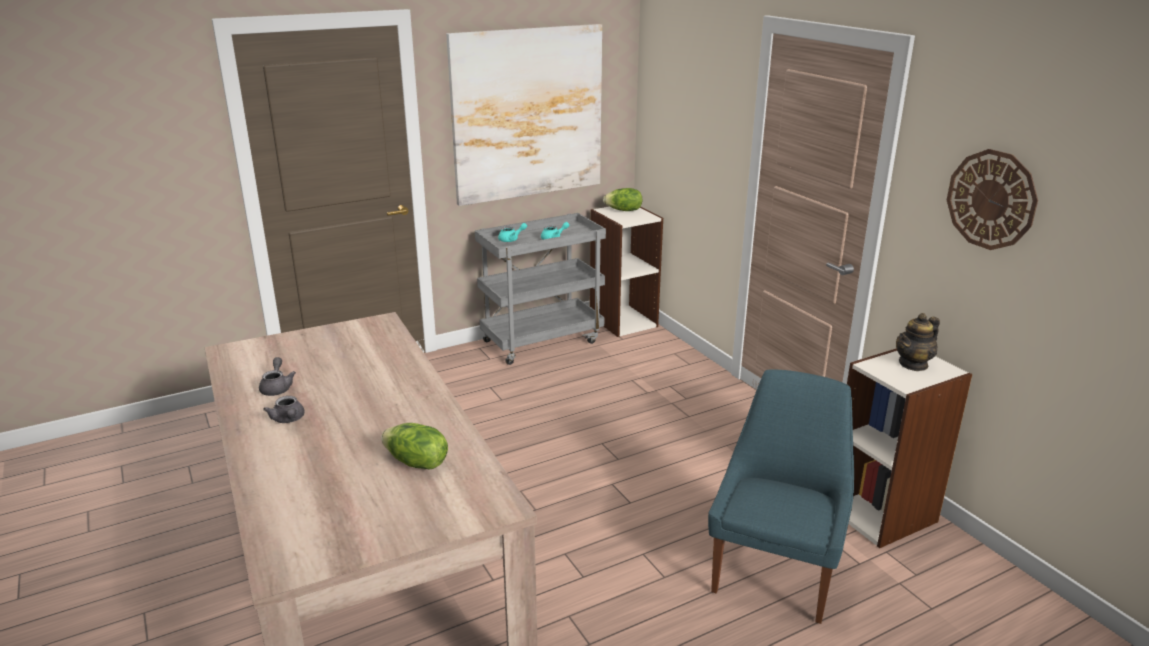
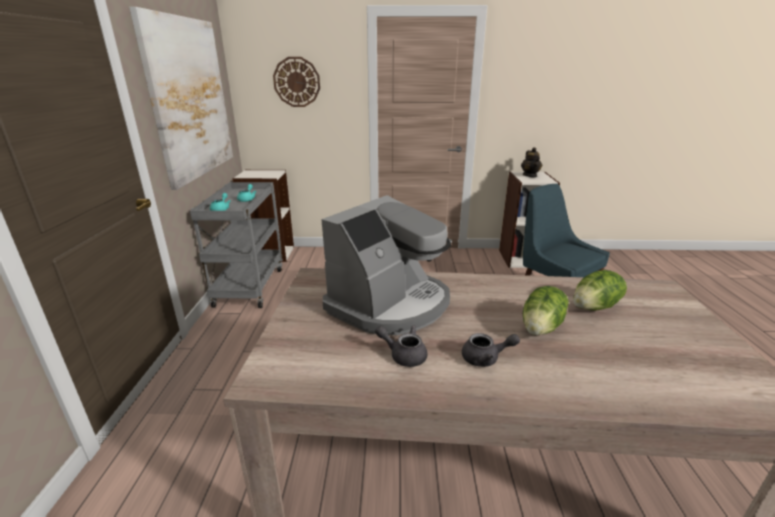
camera: 60 degrees left, 0 degrees up
lettuce [603,188,643,211] -> lettuce moved to [523,286,569,336]
wall clock [947,149,1038,250] -> wall clock moved to [273,57,320,107]
none -> coffee machine [321,195,451,335]

